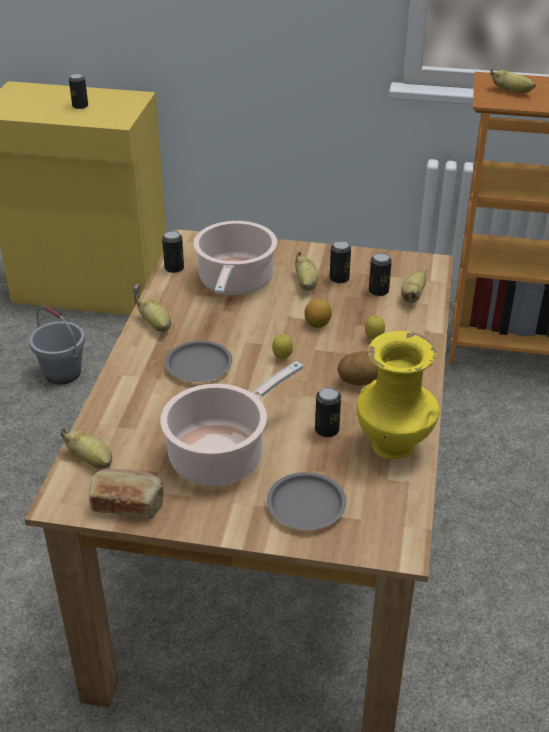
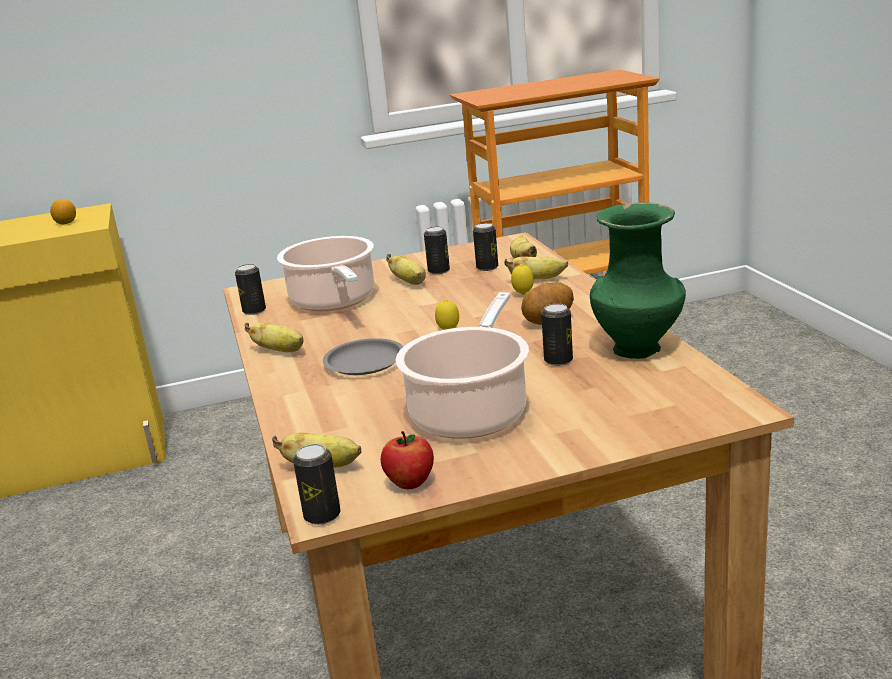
camera: 25 degrees left, 15 degrees down
grey bucket [29,306,85,385] -> none
can [69,73,88,109] -> can moved to [293,444,340,525]
bread [89,469,164,519] -> apple [381,431,434,489]
grey plate [267,472,347,530] -> none
lemon [304,299,332,328] -> lemon moved to [50,199,76,225]
yellow vase [357,331,440,460] -> green vase [590,202,686,359]
banana [490,69,536,93] -> banana moved to [504,257,568,280]

